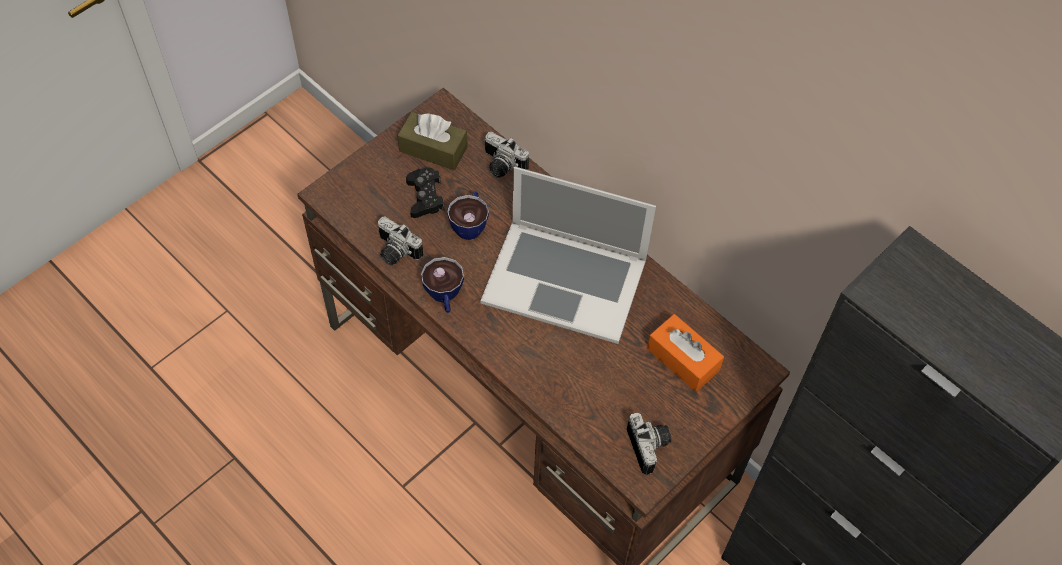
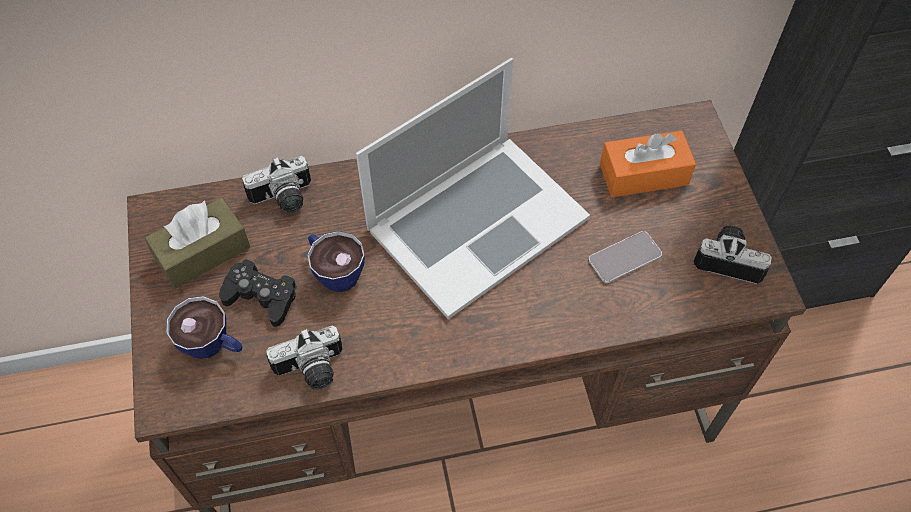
camera: 55 degrees left, 0 degrees up
cup [421,257,464,313] -> cup moved to [166,296,242,359]
none -> phone [589,231,662,283]

